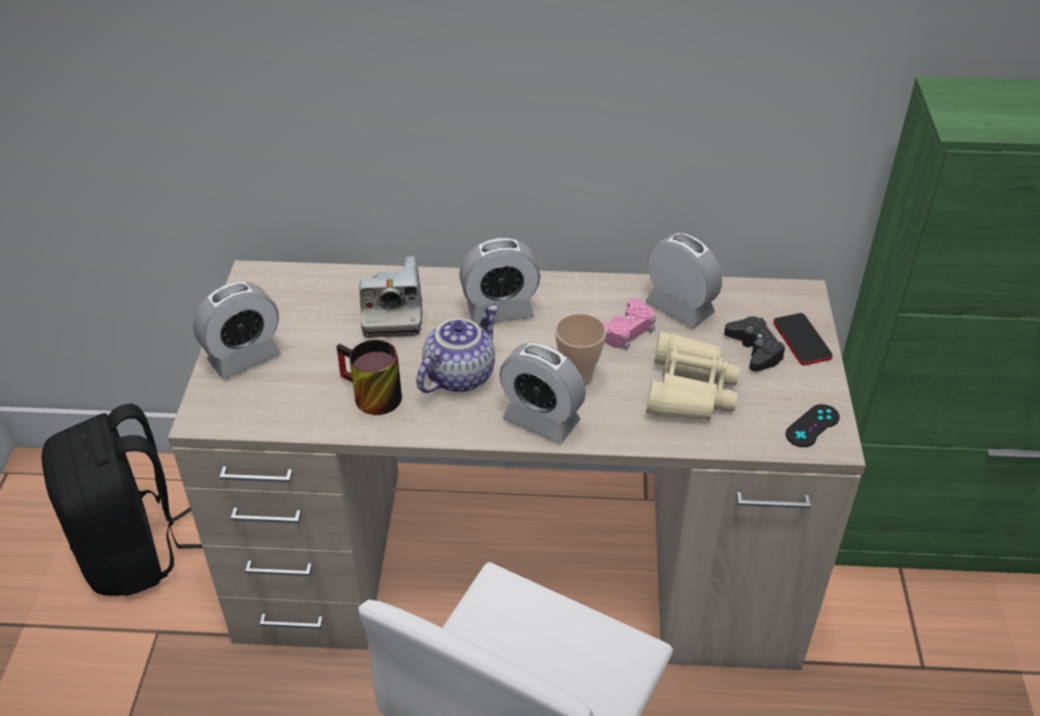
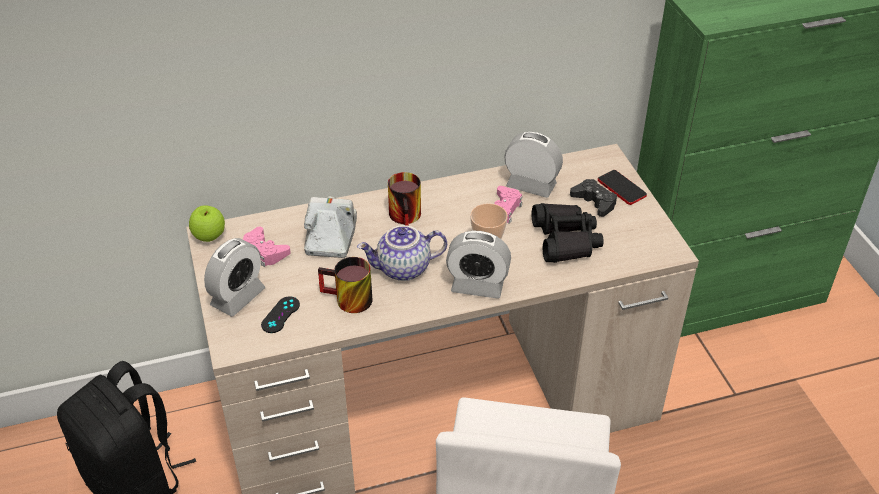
camera: 20 degrees left, 0 degrees up
camera [359,256,422,338] -> camera turned 150 degrees counterclockwise [304,196,357,258]
teapot [416,305,498,393] -> teapot turned 120 degrees counterclockwise [357,225,447,281]
alarm clock [459,238,540,325] -> mug [388,172,421,226]
beige binoculars [646,332,740,421] -> black binoculars [532,203,604,263]
black game controller [785,404,840,447] -> black game controller moved to [261,296,300,333]
none -> apple [189,205,225,242]
none -> pink game controller [242,227,291,267]

